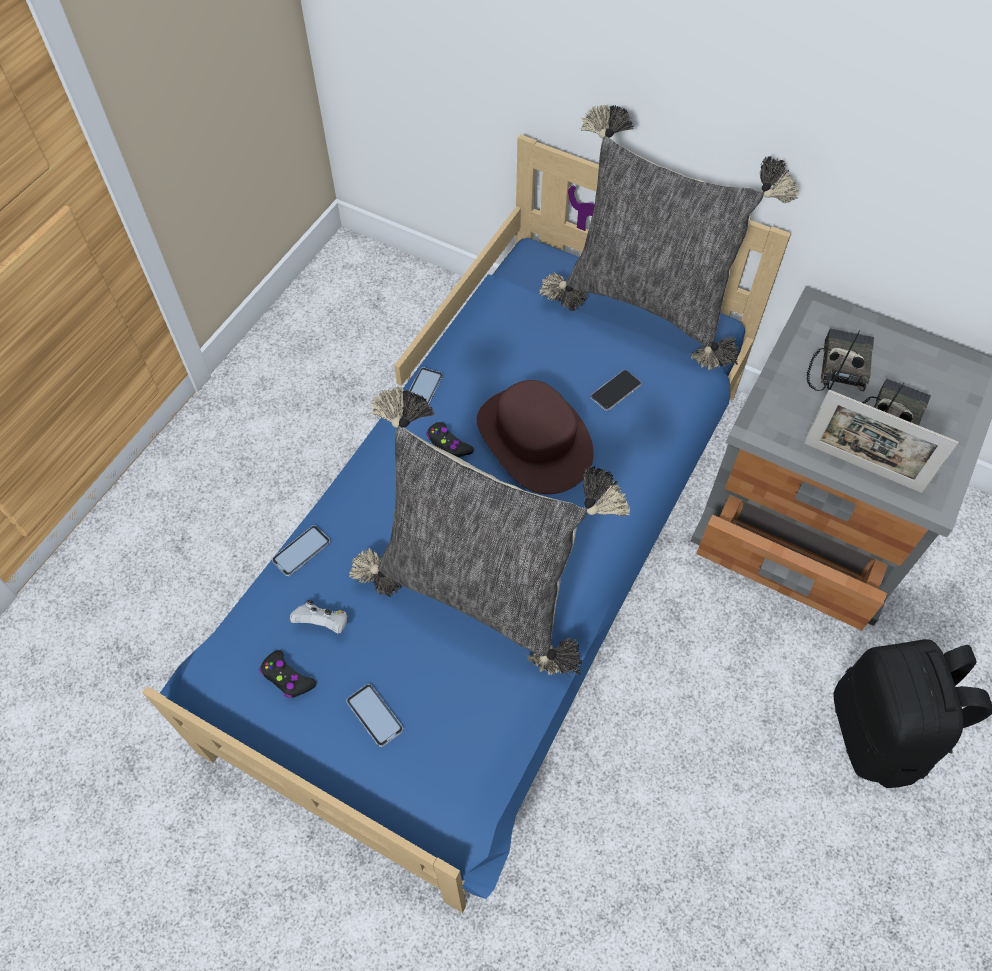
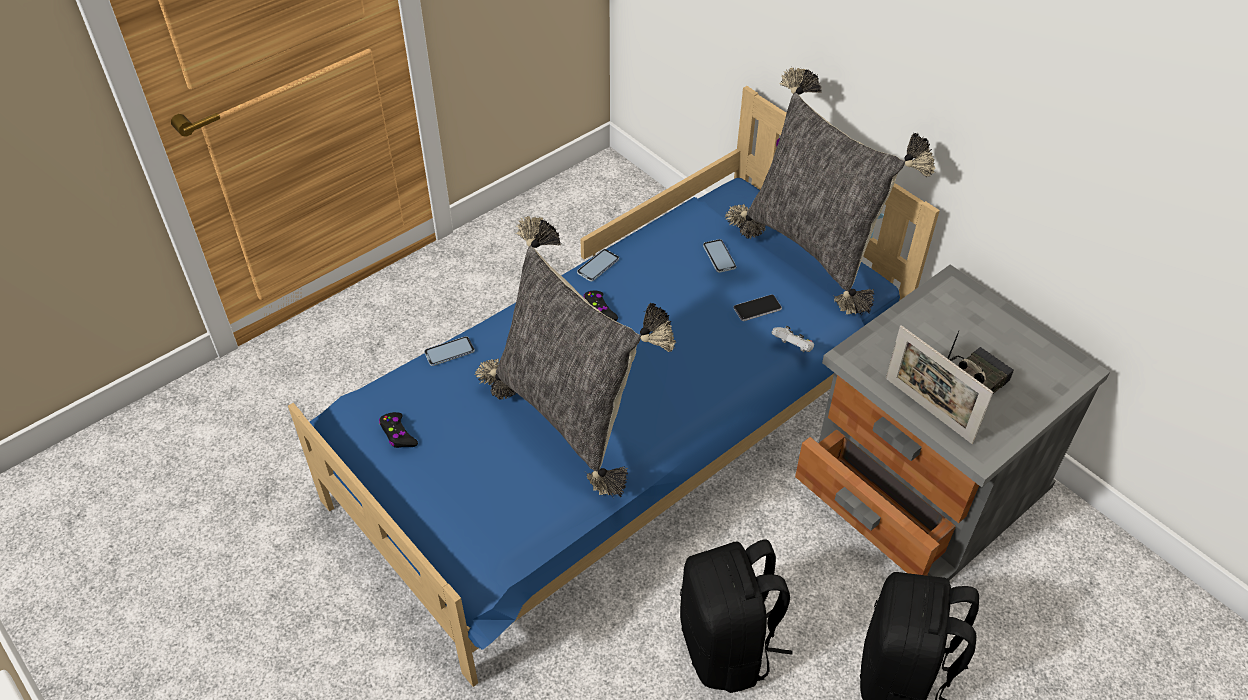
camera: 20 degrees right, 10 degrees down
white game controller [290,600,347,634] -> white game controller moved to [771,326,814,352]
phone [347,684,403,747] -> phone moved to [703,239,737,273]
brown hat [477,380,594,494] -> none
radio [806,328,874,391] -> none
none -> black backpack [680,540,792,693]

